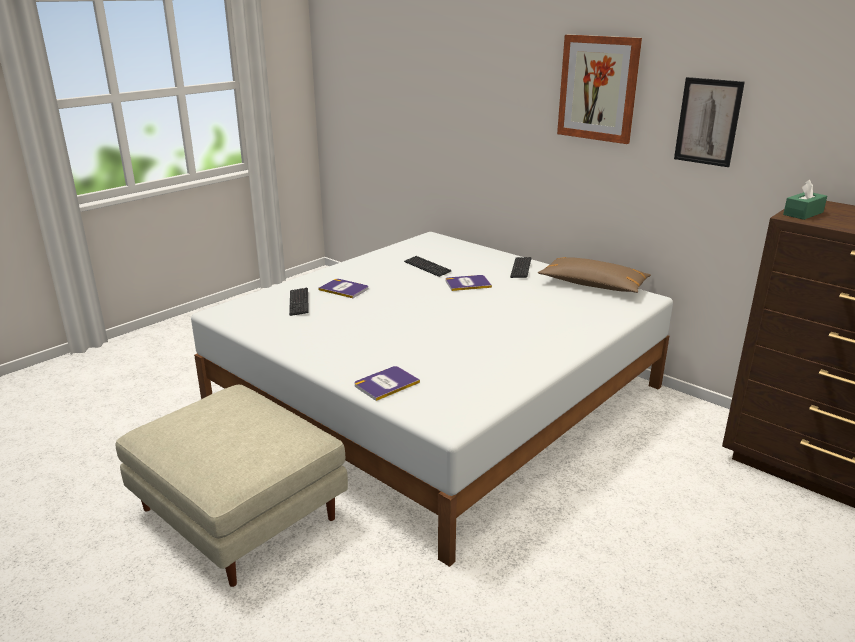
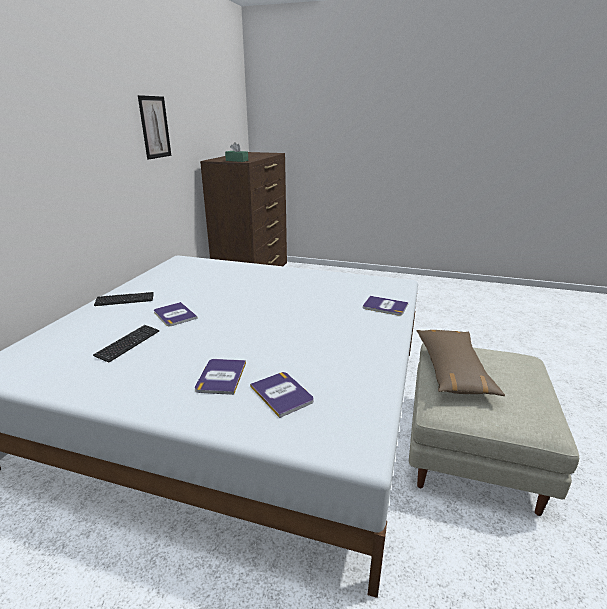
camera: 115 degrees left, 0 degrees up
keyboard [289,288,309,316] -> book [250,372,314,418]
brown pillow [538,257,651,293] -> brown pillow moved to [417,330,505,396]
picture [557,35,642,144] -> none

